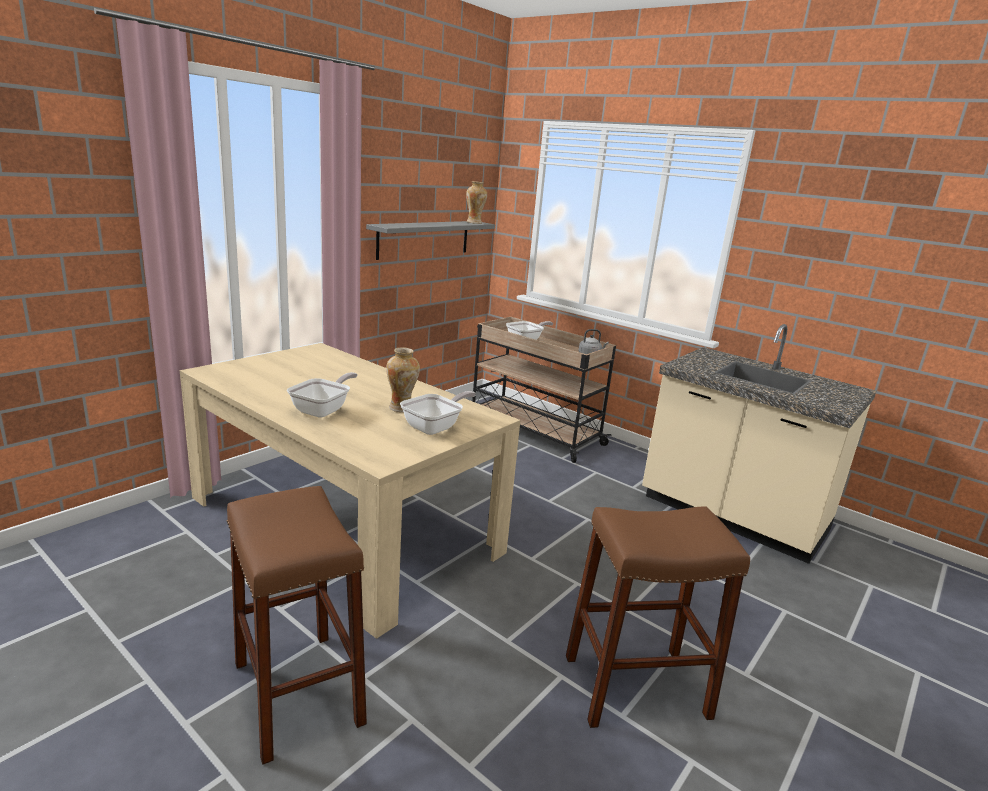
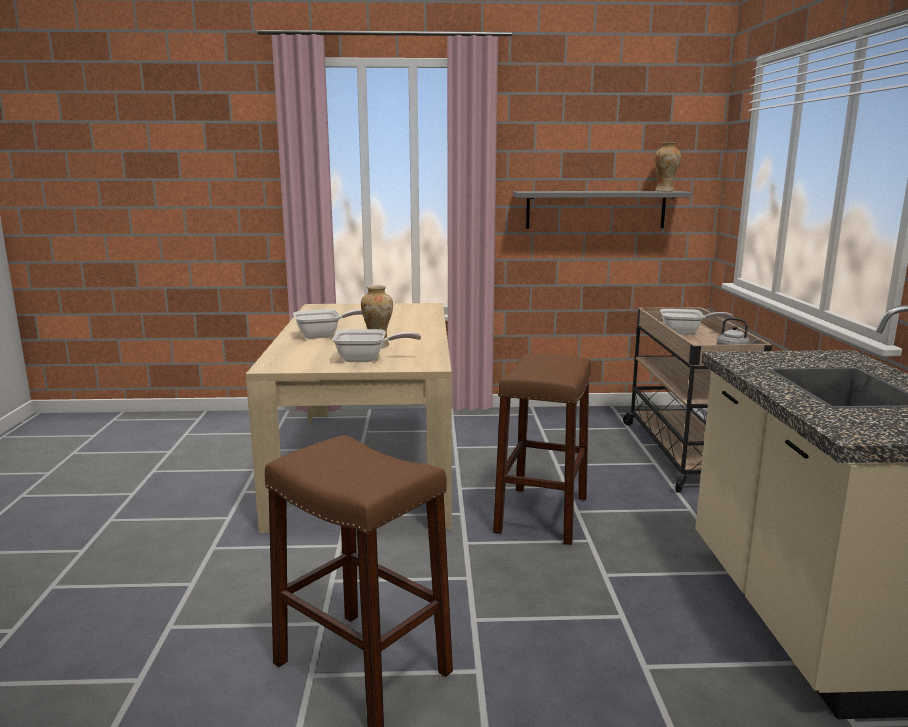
camera: 50 degrees right, 5 degrees down
brown stool [227,486,367,765] -> brown stool moved to [493,353,591,545]

